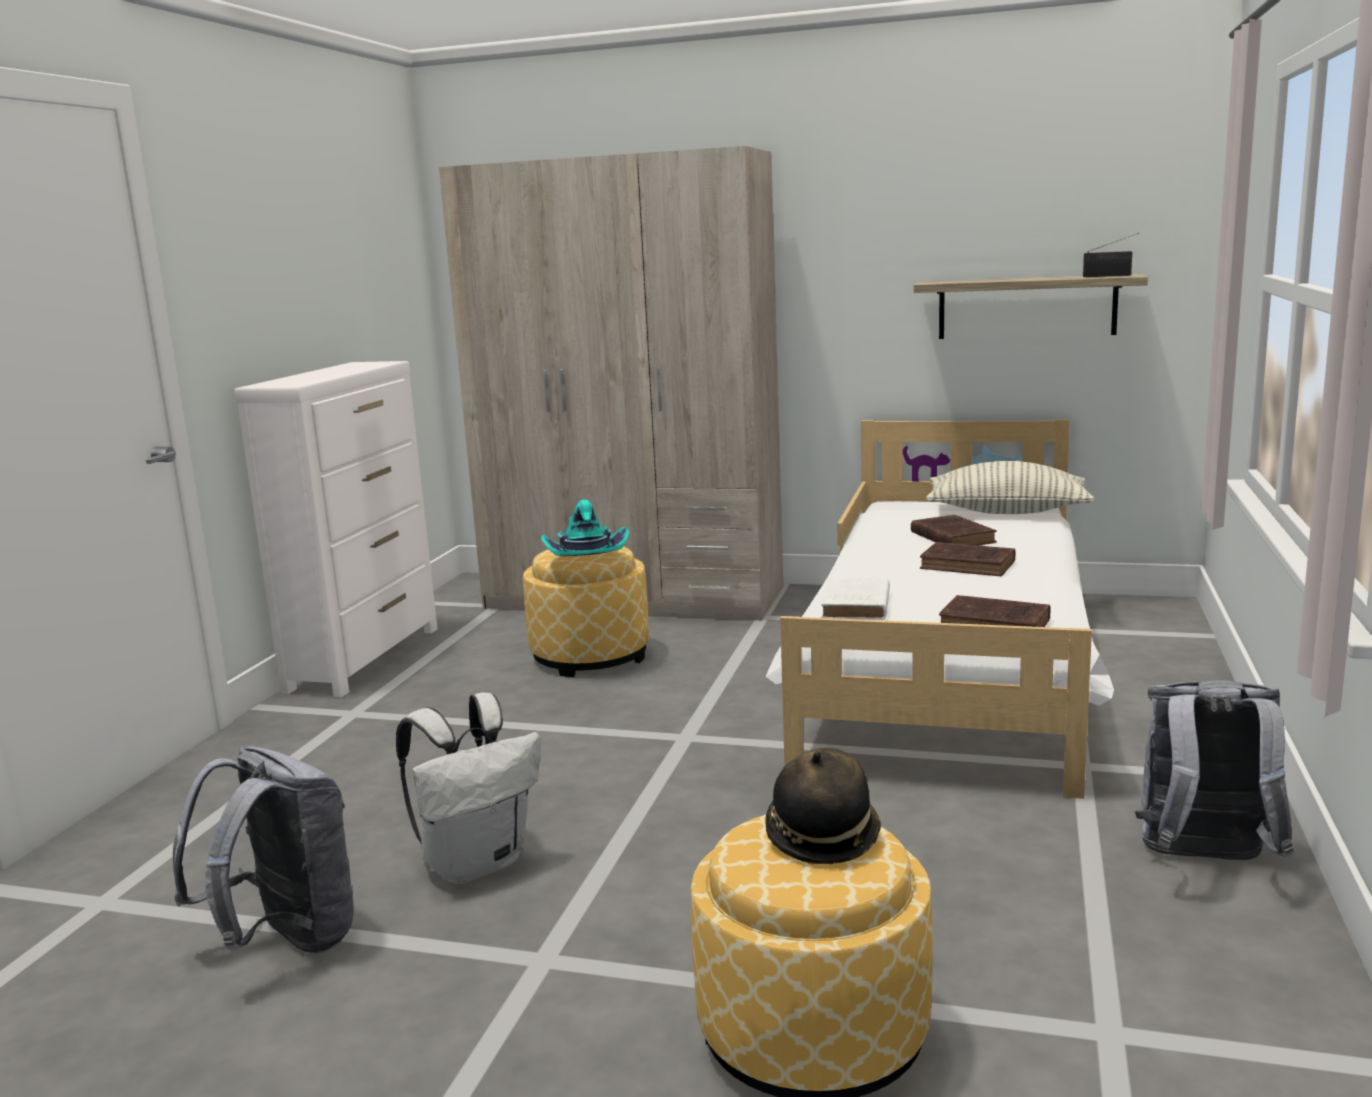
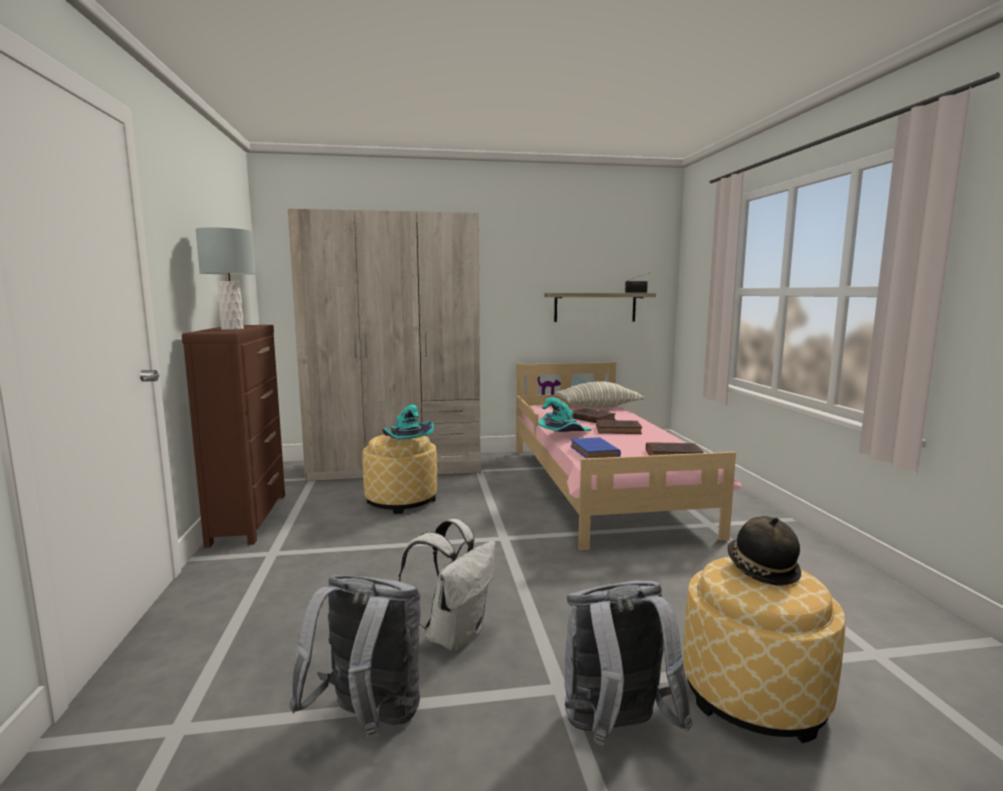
camera: 25 degrees left, 5 degrees down
white dresser [234,361,437,698] -> brown dresser [182,325,285,548]
white bed [766,419,1114,799] -> pink bed [516,362,741,551]
white book [821,577,890,620] -> blue book [570,437,621,458]
grey backpack [1135,680,1294,860] -> grey backpack moved to [565,580,693,746]
none -> grey table lamp [196,227,255,330]
none -> turquoise hat [538,397,591,432]

